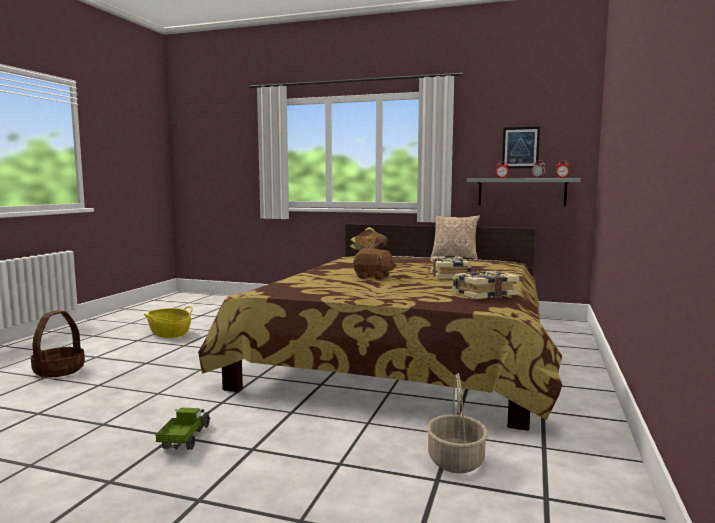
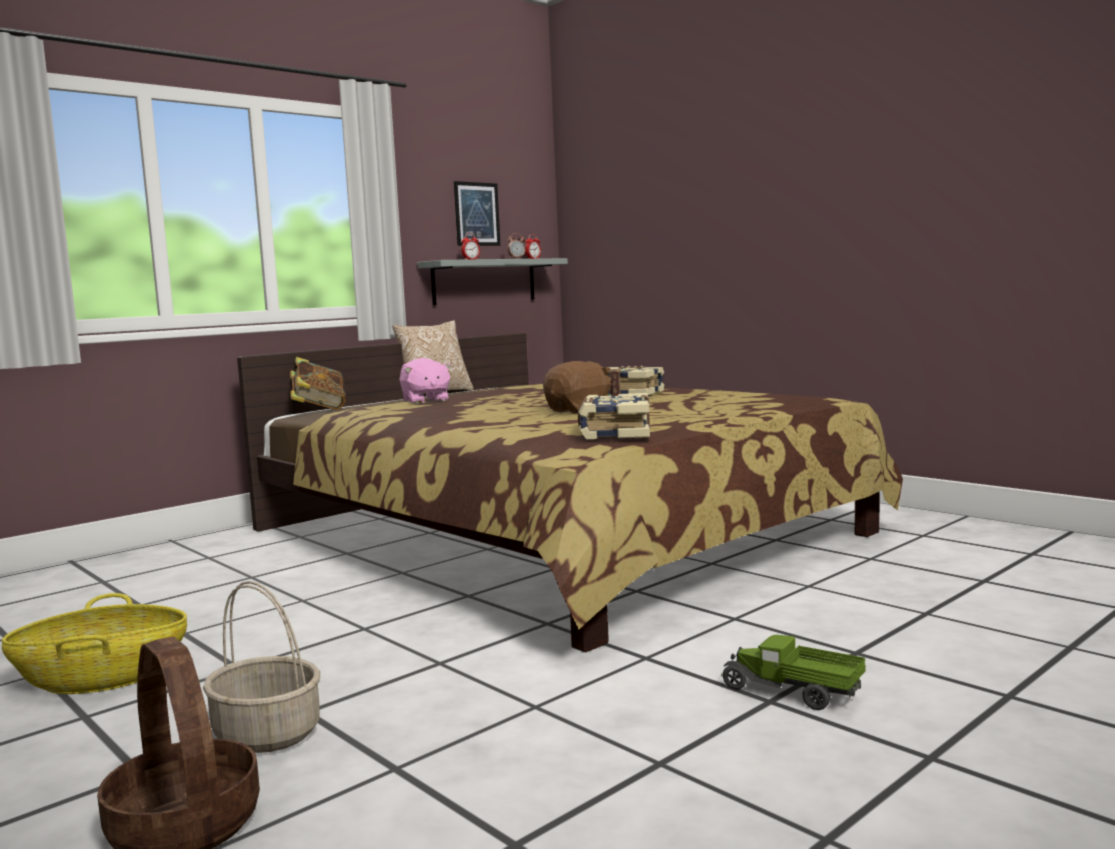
camera: 60 degrees left, 0 degrees up
basket [427,373,488,474] -> basket moved to [203,581,320,753]
book [452,271,520,299] -> book moved to [578,393,650,439]
none -> pink plush toy [399,358,452,404]

